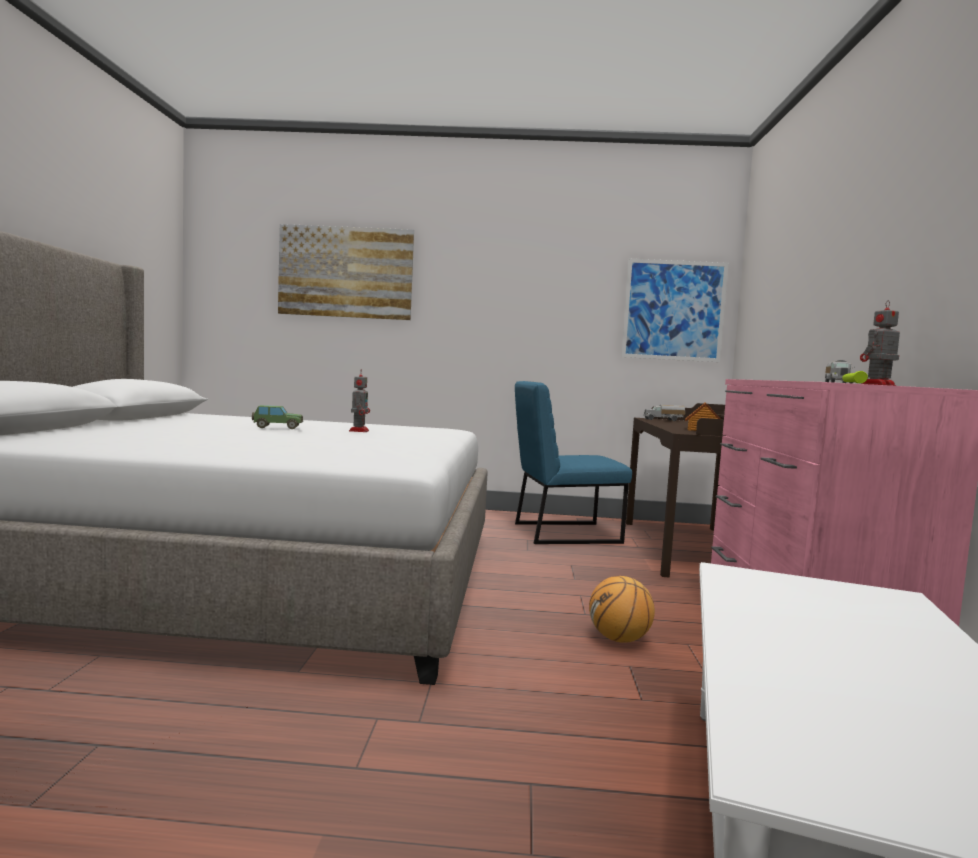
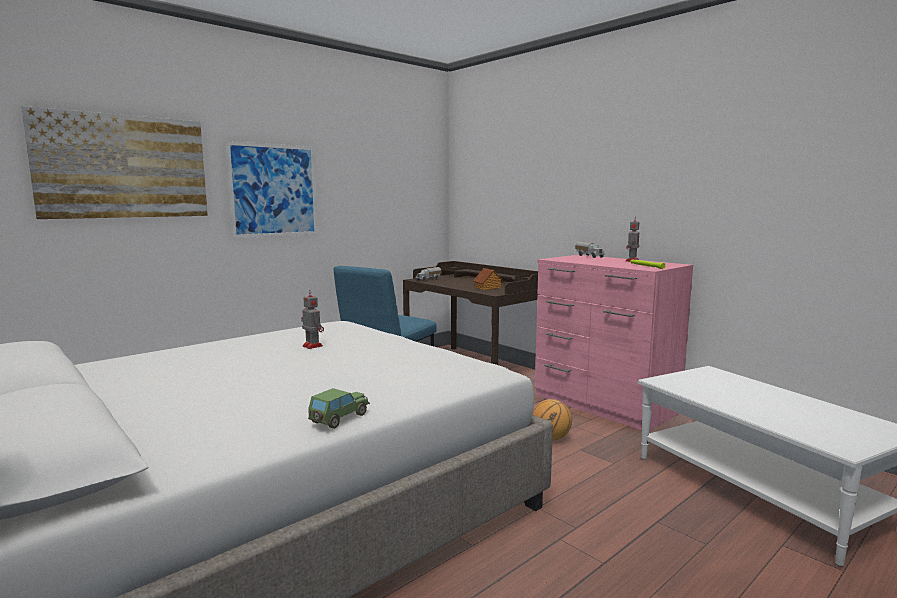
camera: 45 degrees left, 5 degrees up
toy car [252,405,303,429] -> toy car moved to [308,388,370,429]
picture [621,259,729,362] -> picture moved to [225,141,318,238]

